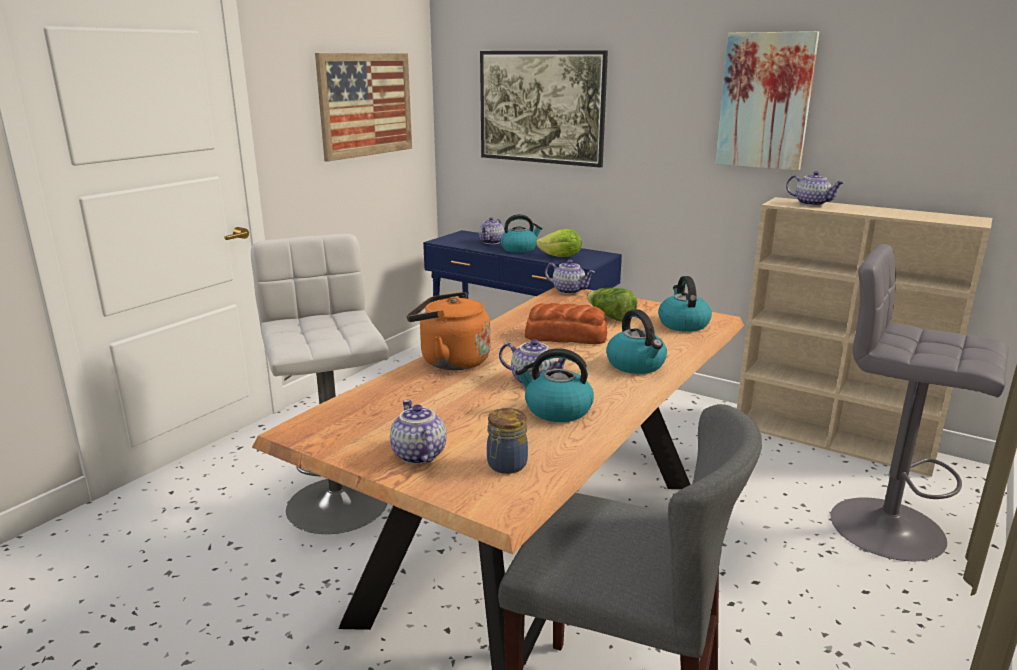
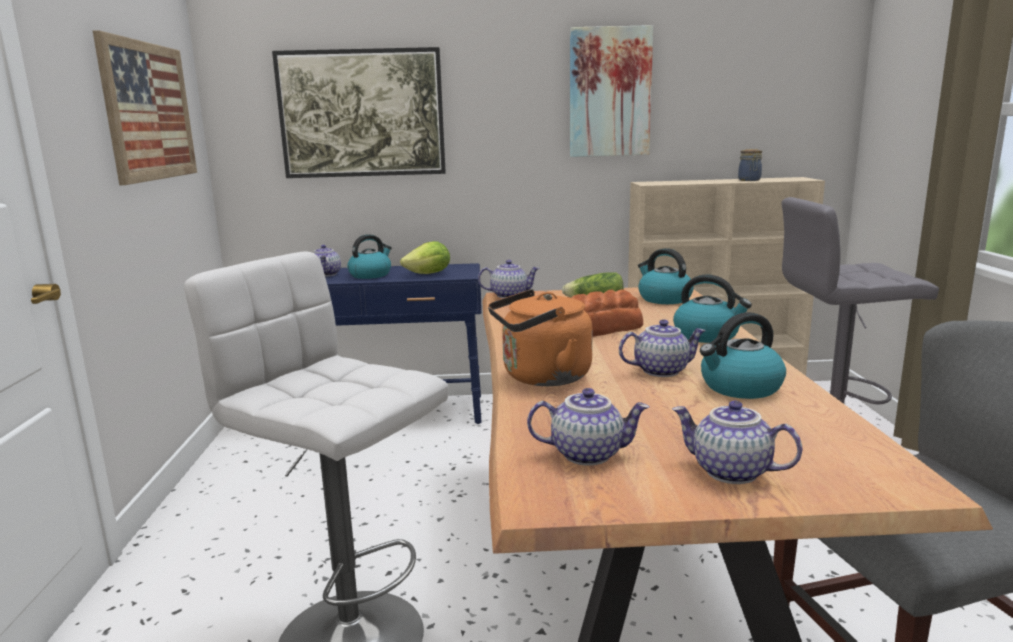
camera: 35 degrees left, 5 degrees down
jar [487,408,528,474] -> jar moved to [738,149,762,181]
teapot [786,171,844,206] -> teapot moved to [527,388,650,466]

